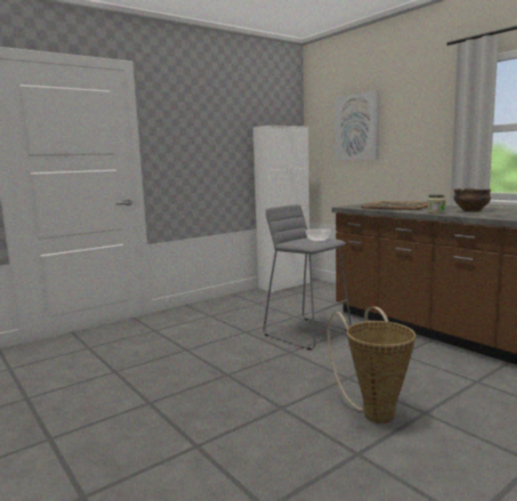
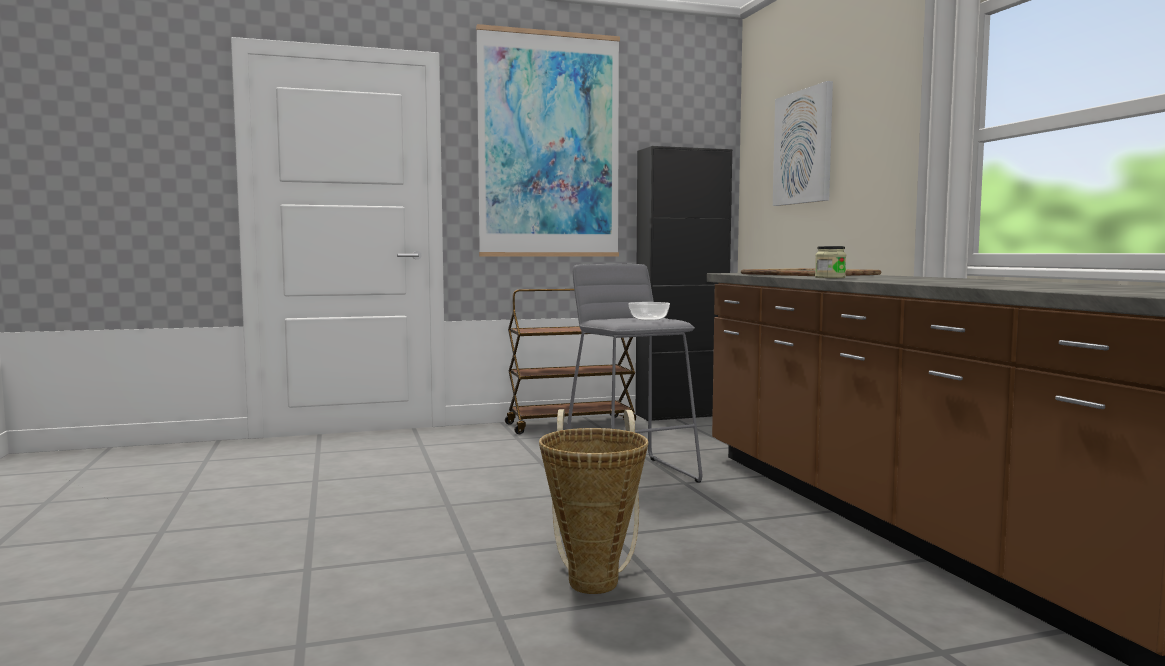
camera: 20 degrees right, 5 degrees down
white cabinet [253,125,310,293] -> black cabinet [636,146,732,421]
bowl [454,188,491,212] -> none
none -> picture [476,24,620,257]
none -> brown cart [505,289,636,434]

